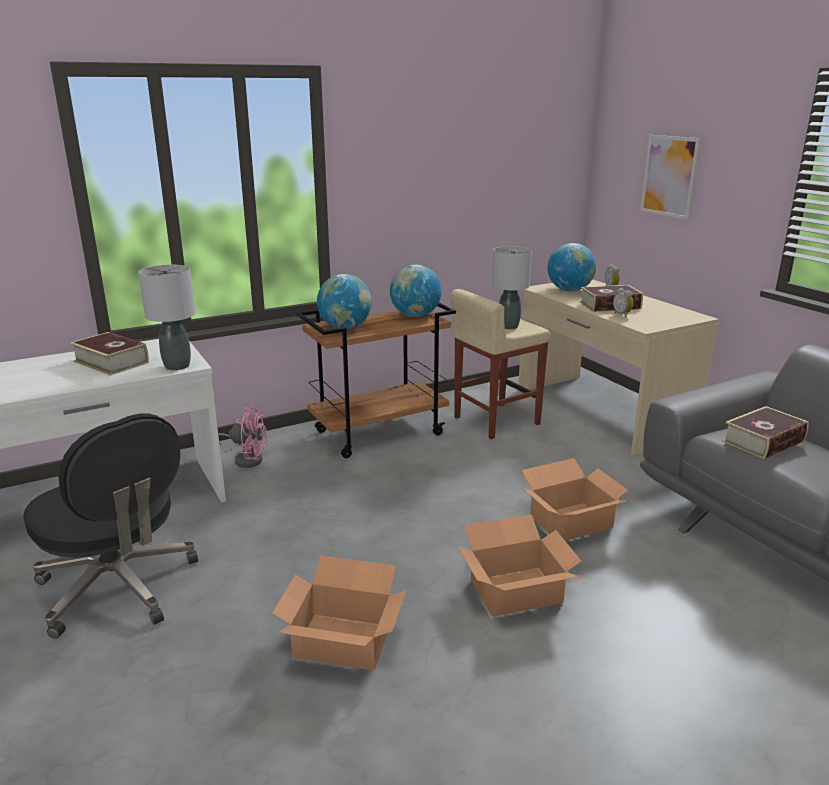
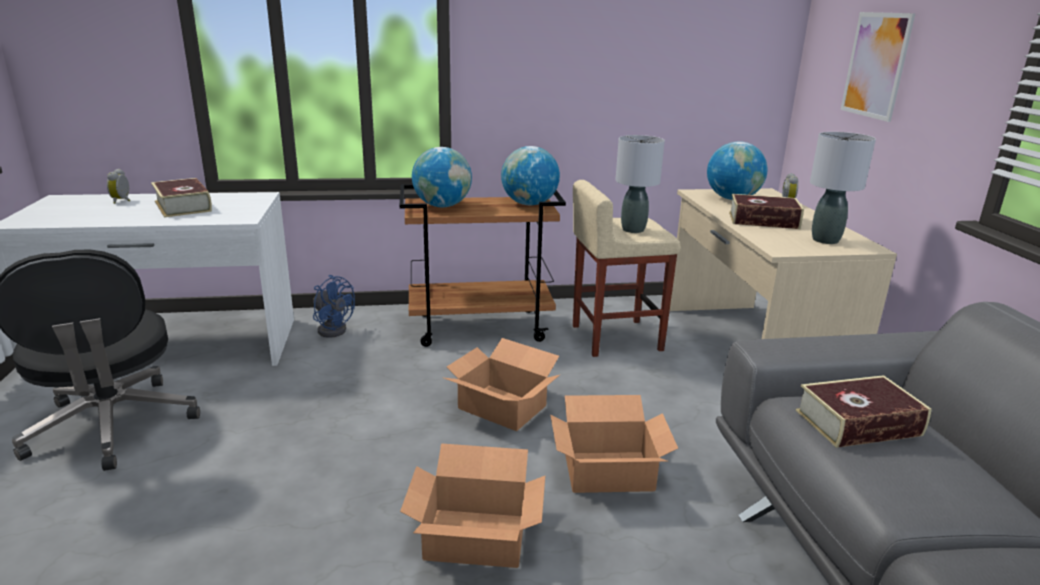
camera: 20 degrees right, 0 degrees up
grey table lamp [138,265,195,370] -> grey table lamp moved to [810,132,876,244]
pink fan [218,407,267,468] -> blue fan [313,275,355,338]
cardboard box [272,556,407,671] -> cardboard box moved to [444,338,560,431]
alarm clock [613,288,633,318] -> alarm clock moved to [107,169,130,204]

